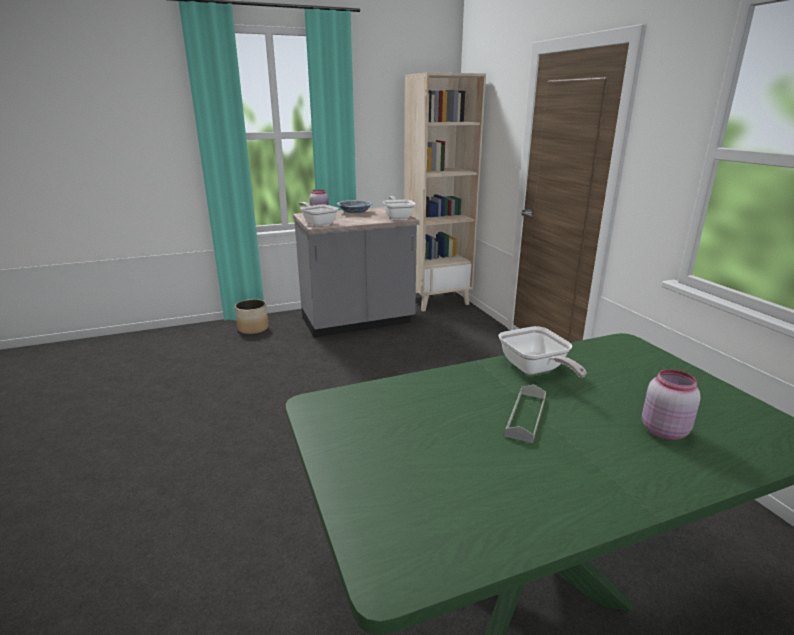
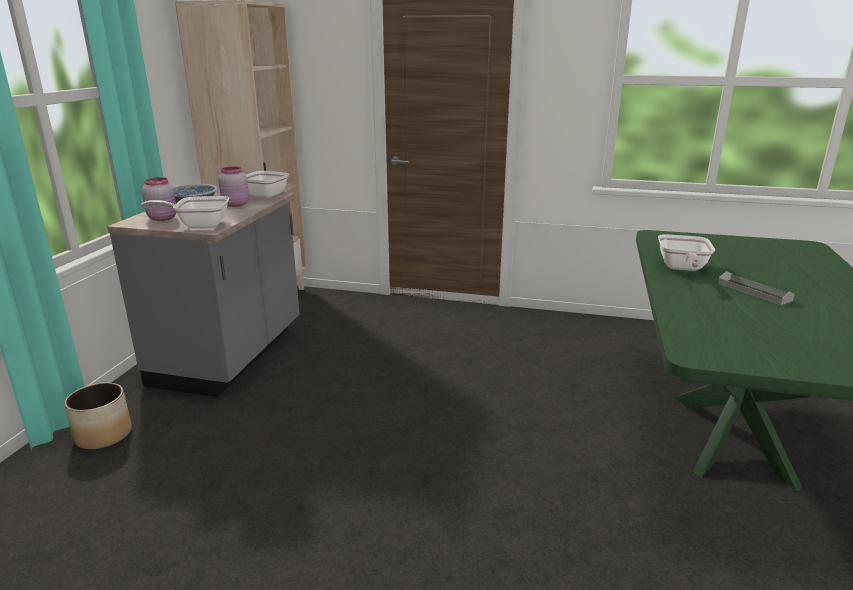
camera: 55 degrees left, 0 degrees up
frying pan [499,326,587,378] -> frying pan turned 90 degrees clockwise [658,234,715,271]
pink jar [642,369,700,440] -> pink jar moved to [218,167,249,207]

